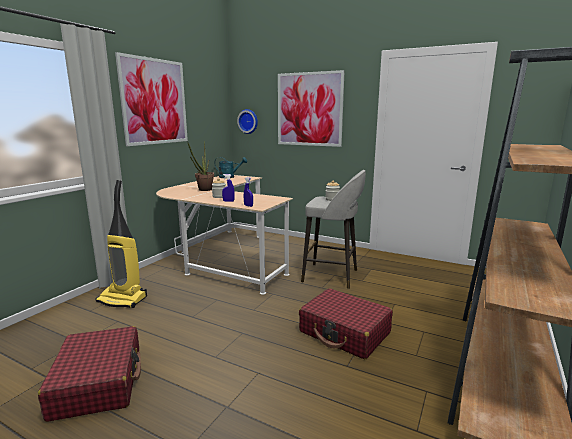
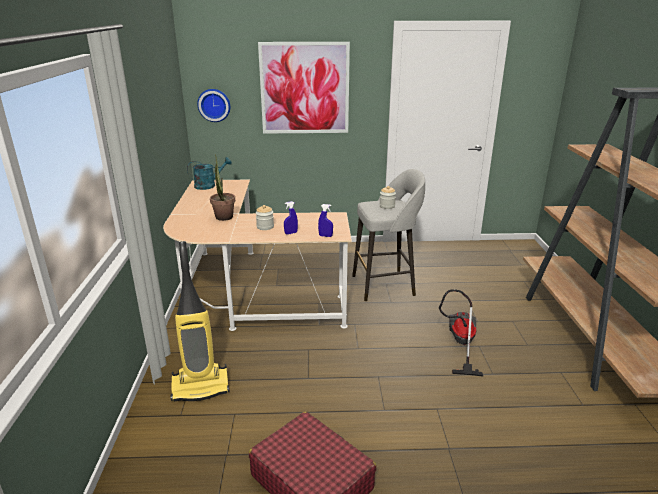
camera: 30 degrees left, 10 degrees up
picture [115,52,188,146] -> none
red suitcase [299,288,393,359] -> vacuum cleaner [439,289,484,377]

